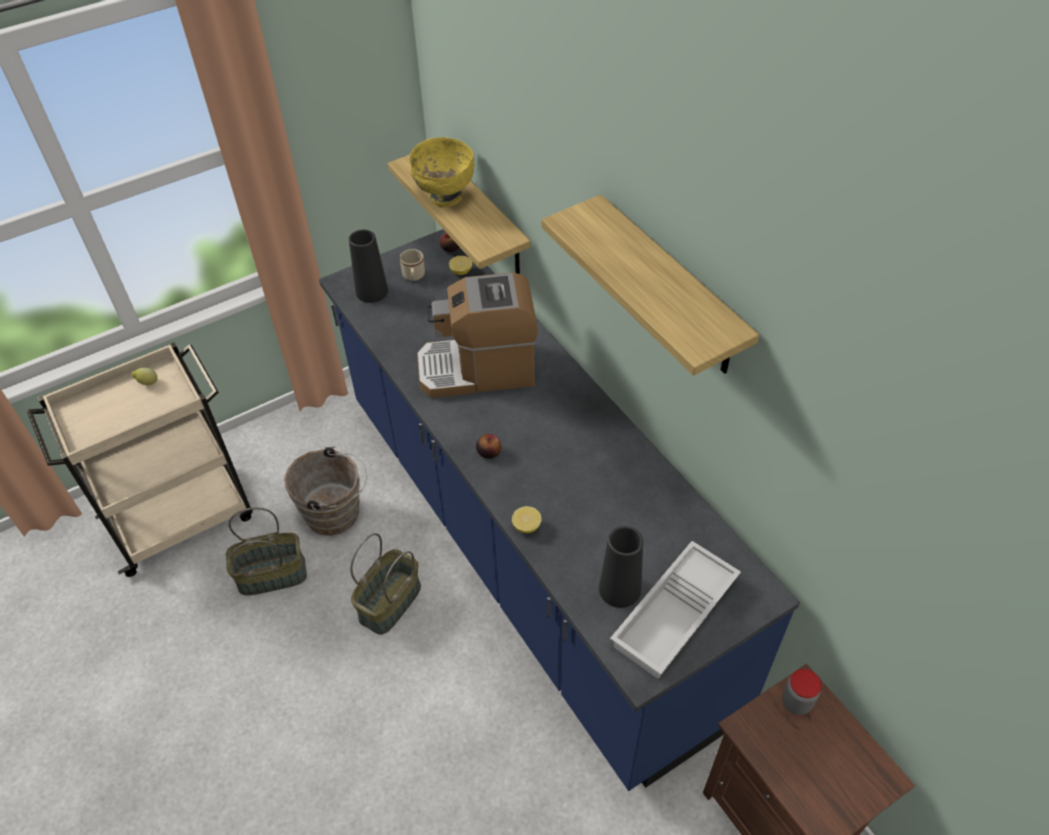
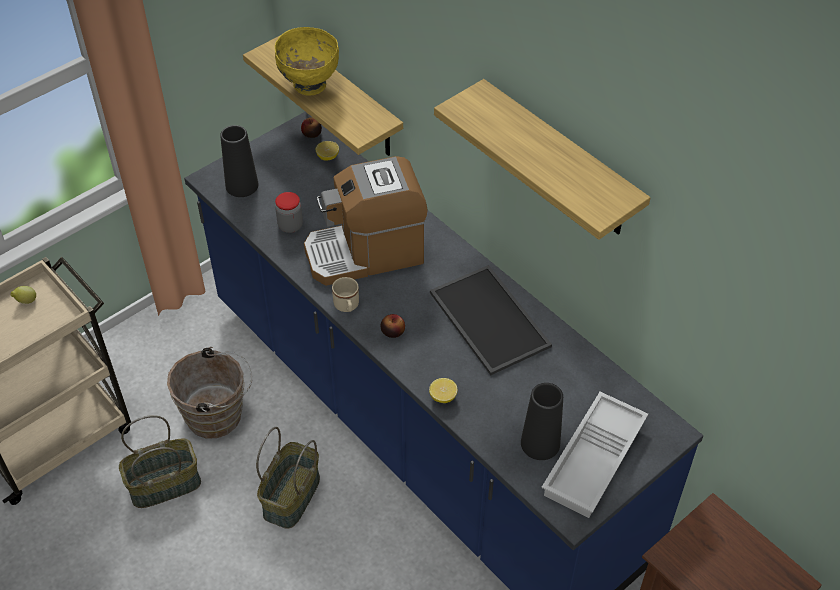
camera: 10 degrees left, 0 degrees up
beige mug [400,249,425,281] -> beige mug moved to [332,277,359,312]
jar [782,669,822,715] -> jar moved to [275,192,303,233]
none -> tray [430,265,552,375]

